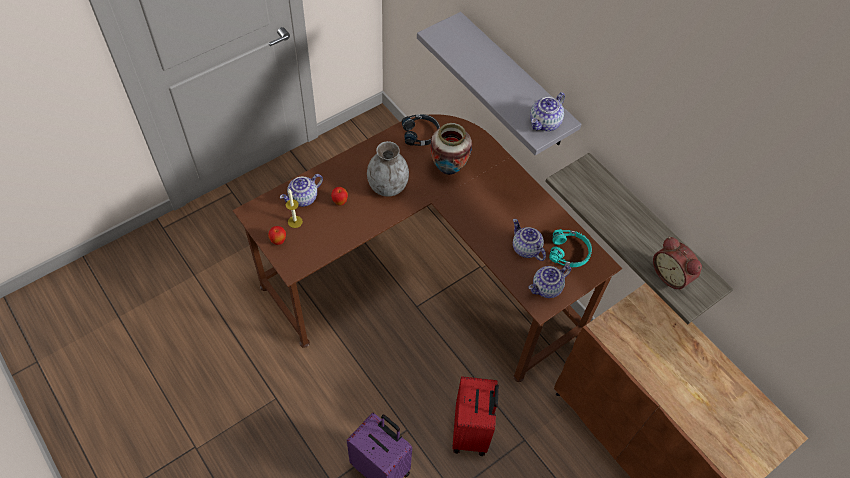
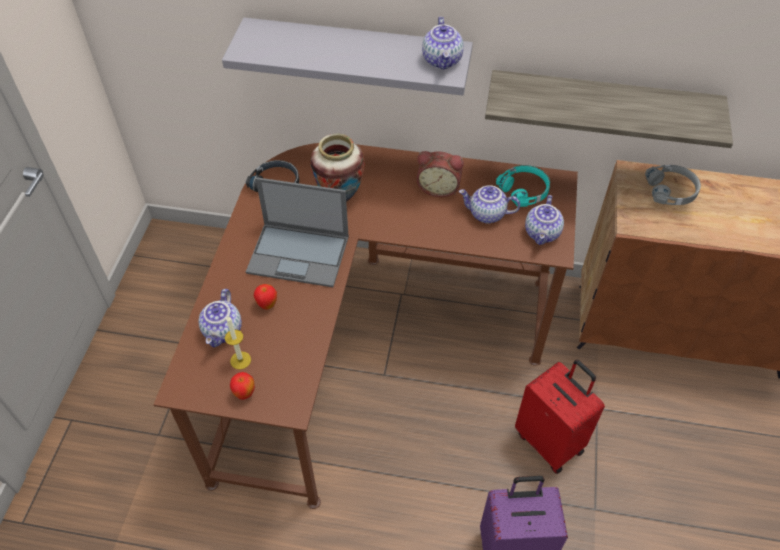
camera: 40 degrees left, 5 degrees down
grey vase [367,141,409,197] -> laptop [246,177,349,287]
alarm clock [653,237,702,290] -> alarm clock moved to [417,151,464,197]
none -> grey headphones [645,165,701,205]

